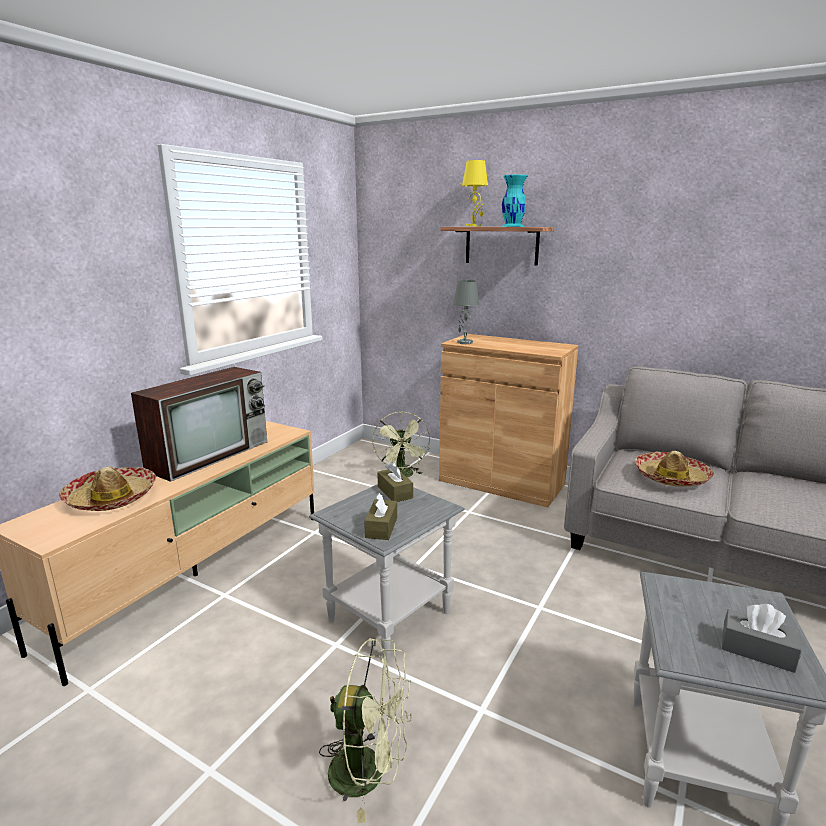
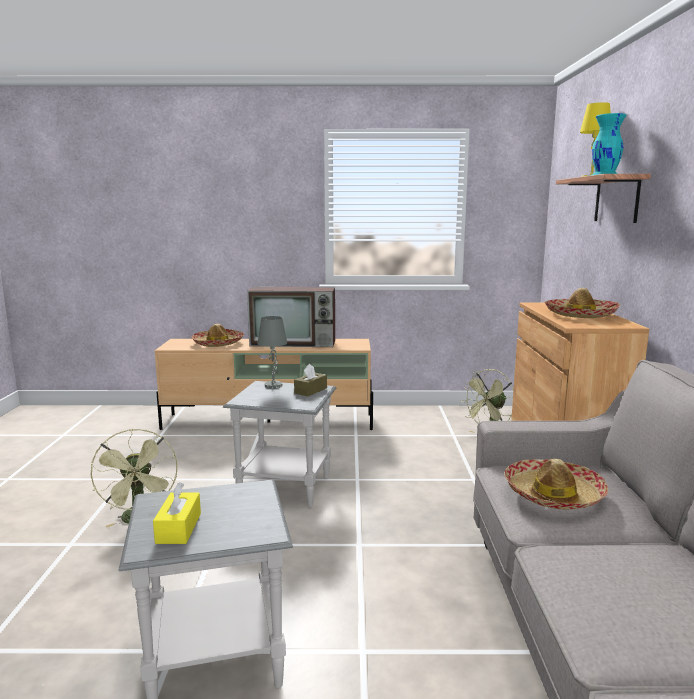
camera: 60 degrees right, 5 degrees down
brown tissue box [364,493,397,540] -> none
grey table lamp [453,280,479,344] -> grey table lamp moved to [257,316,287,389]
grey tissue box [722,604,802,673] -> yellow tissue box [153,483,201,544]
none -> hat [544,288,620,318]

